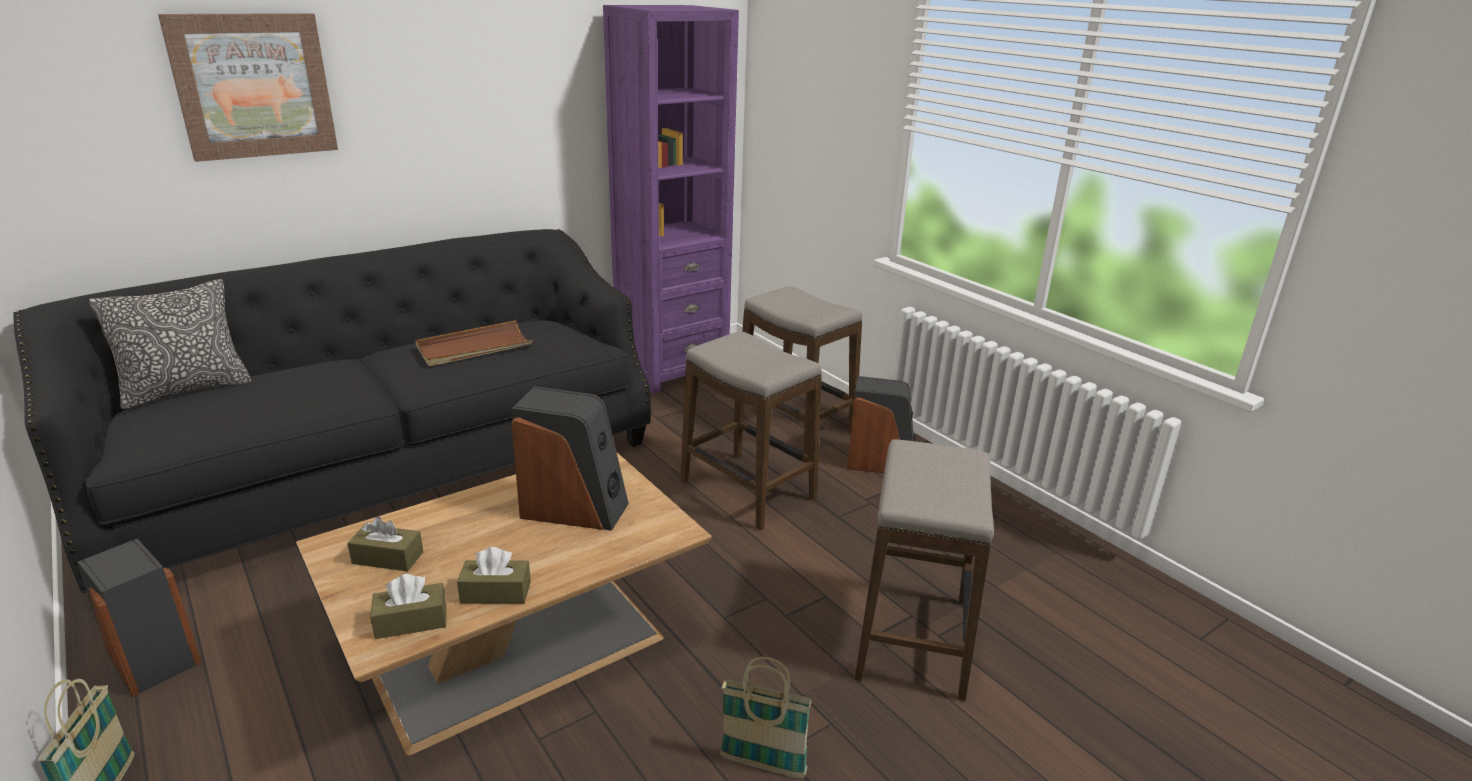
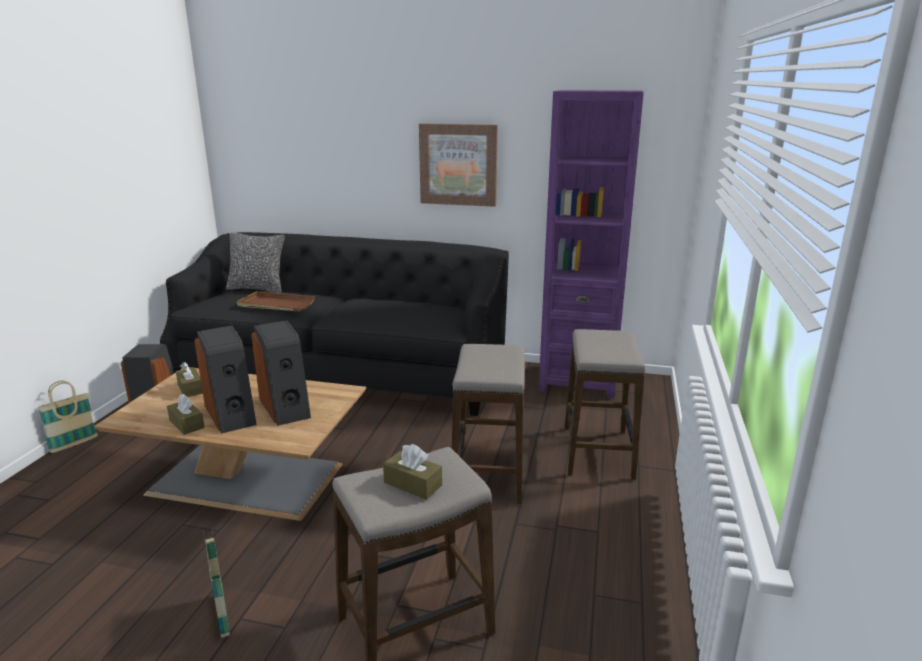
camera: 50 degrees right, 5 degrees down
picture [158,13,338,162] -> picture moved to [419,123,498,207]
brown tissue box [370,574,446,639] -> brown tissue box moved to [383,444,442,499]
brown tray [415,320,534,366] -> brown tray moved to [237,291,315,311]
speaker [847,376,915,473] -> speaker moved to [194,326,257,434]

